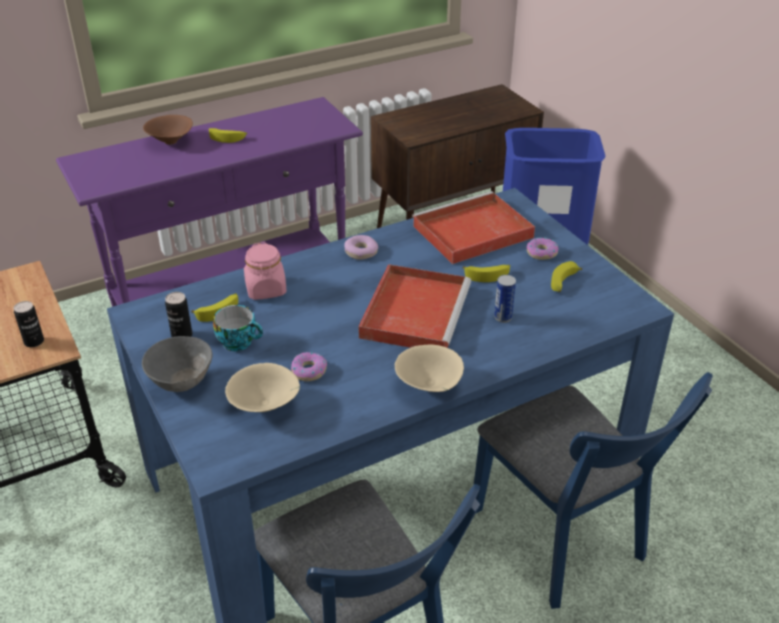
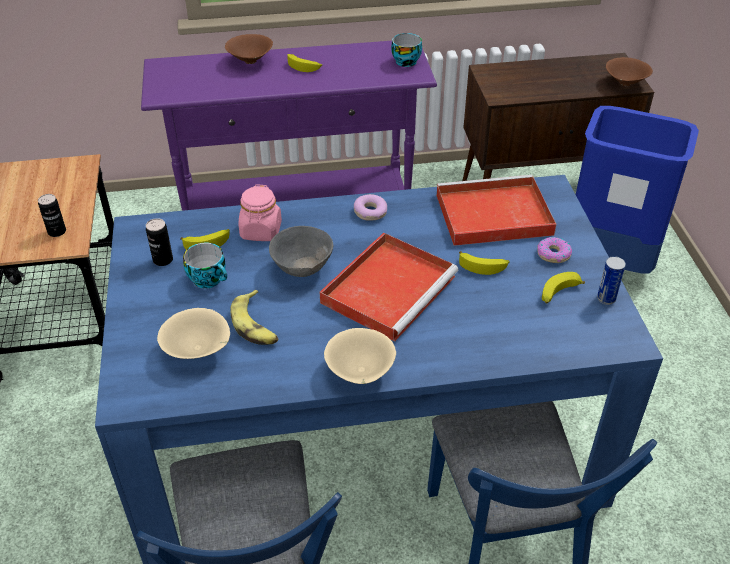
camera: 20 degrees right, 5 degrees up
grey bowl [142,336,212,392] -> grey bowl moved to [269,226,333,277]
donut [291,352,327,381] -> banana [230,290,279,345]
can [494,275,516,323] -> can moved to [597,256,626,305]
none -> cup [391,33,422,67]
none -> brown bowl [606,57,653,86]

